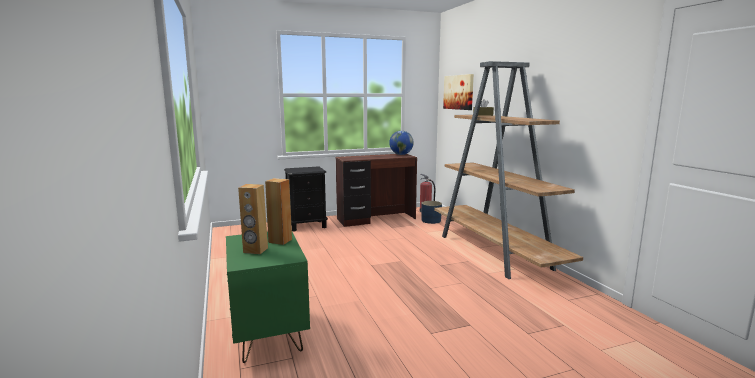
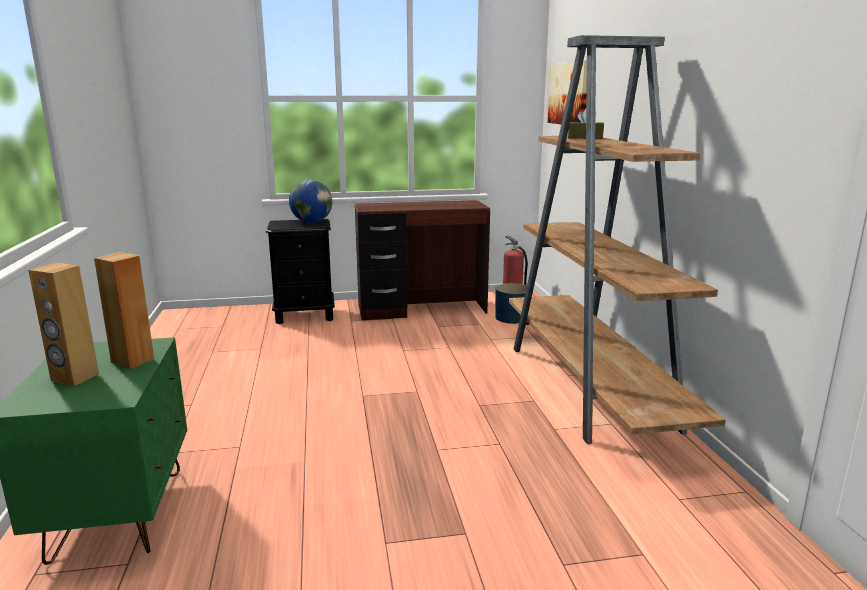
camera: 10 degrees right, 5 degrees up
globe [389,131,414,155] -> globe moved to [289,180,332,223]

